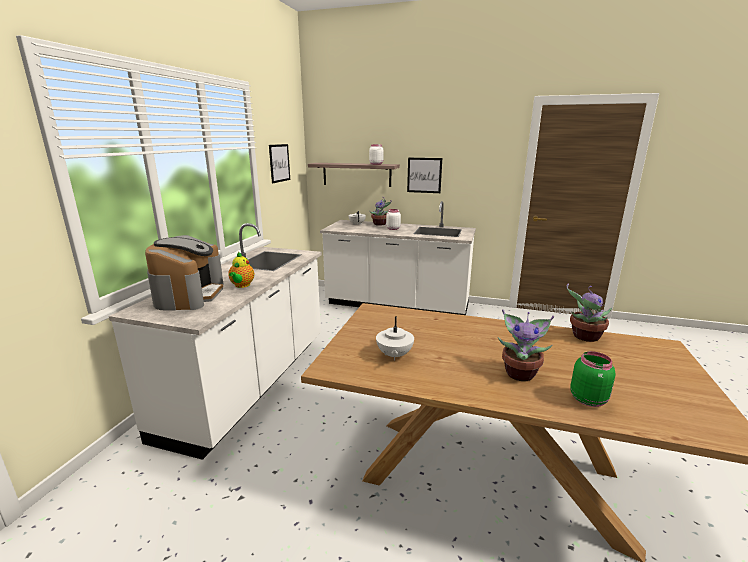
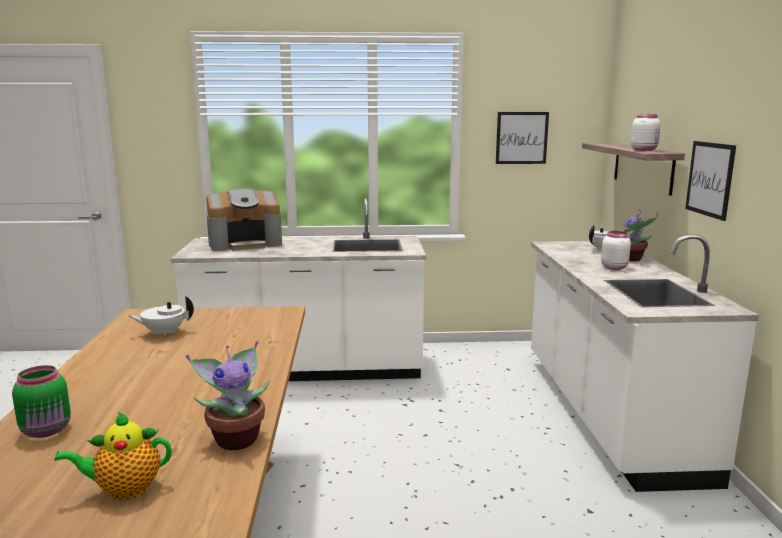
camera: 70 degrees right, 5 degrees down
teapot [228,252,254,288] -> teapot moved to [54,412,172,500]
potted plant [498,309,554,381] -> none

